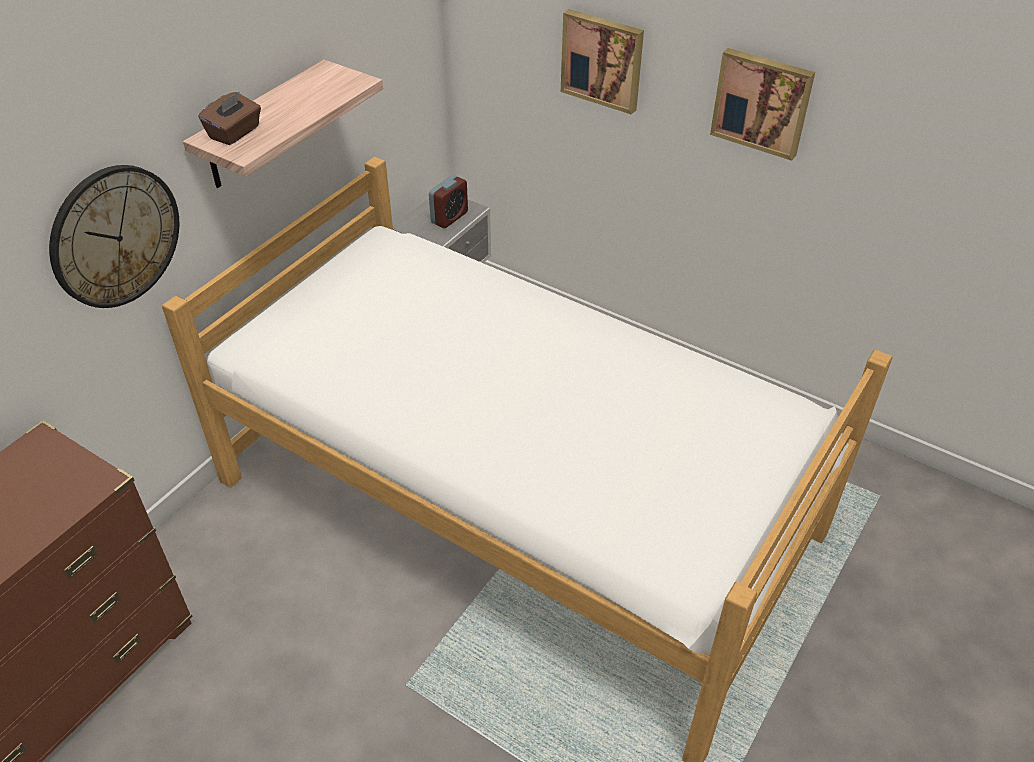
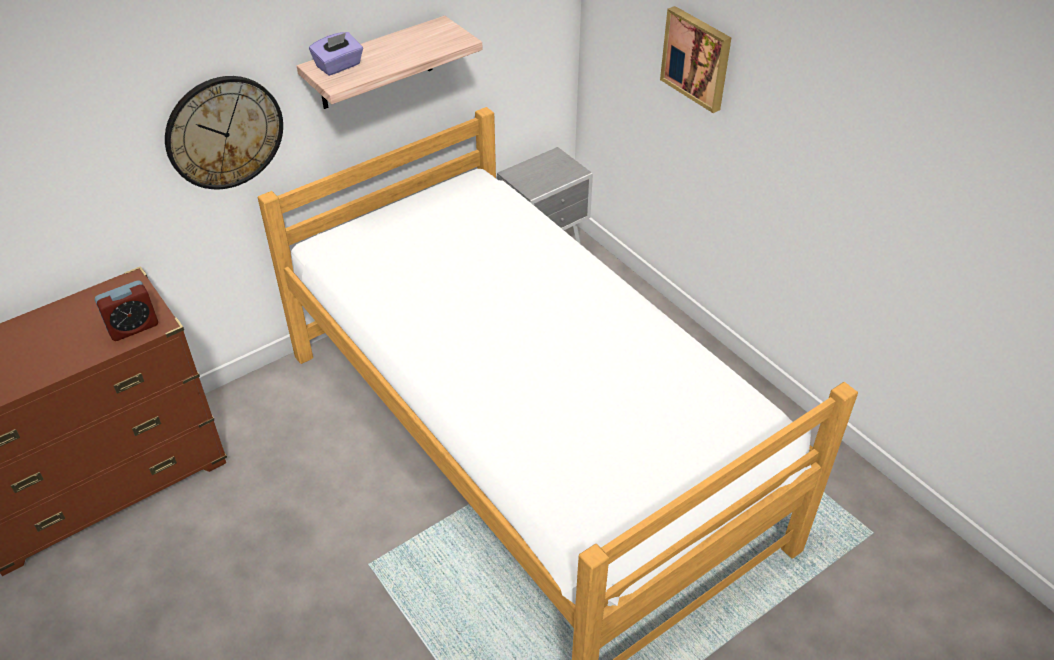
camera: 20 degrees right, 0 degrees up
brown tissue box [199,91,261,145] -> purple tissue box [309,32,363,76]
alarm clock [429,175,468,228] -> alarm clock moved to [95,281,158,341]
picture [710,48,815,161] -> none

